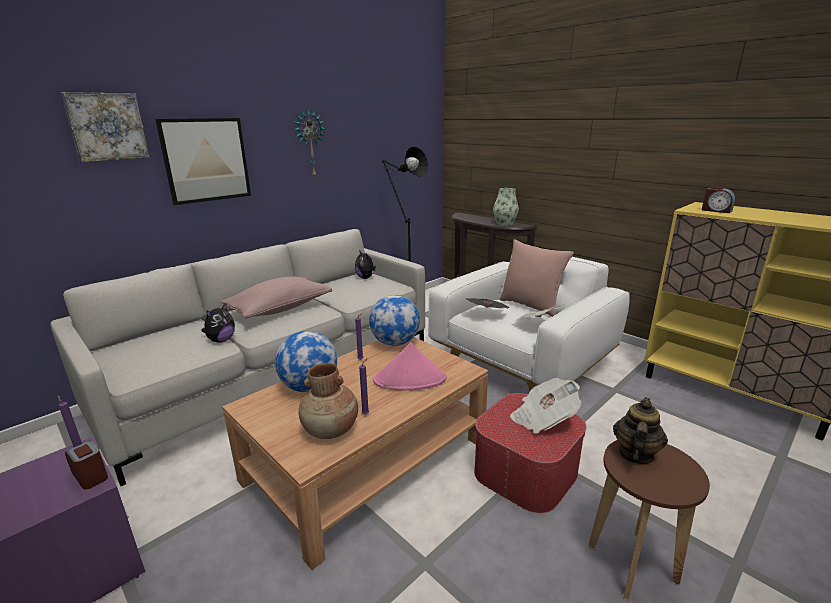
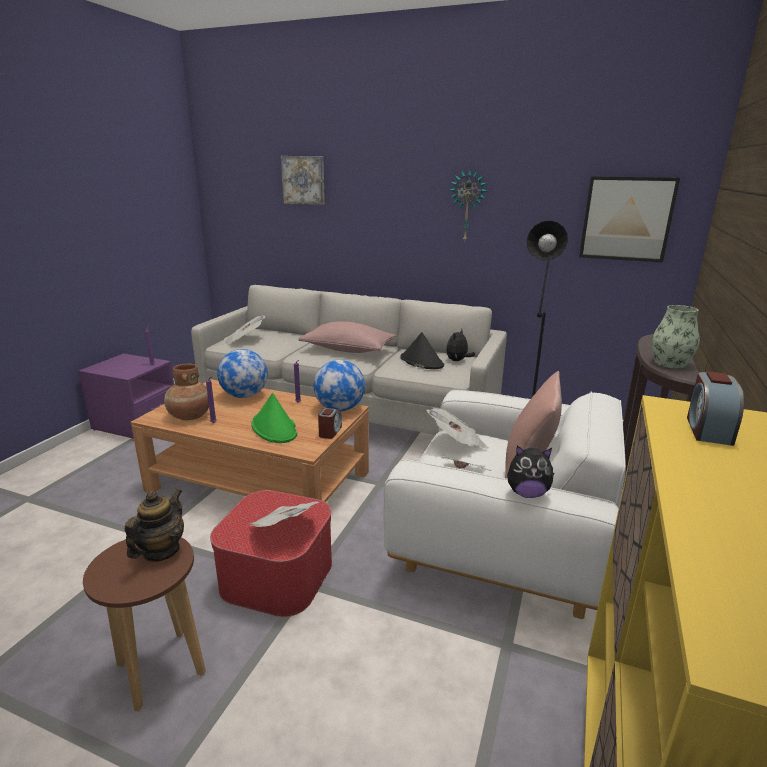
camera: 65 degrees right, 0 degrees up
alarm clock [65,441,108,489] -> alarm clock moved to [318,408,342,439]
picture [155,118,251,205] -> picture moved to [579,176,680,263]
plush toy [201,303,235,343] -> plush toy moved to [507,446,554,498]
pink hat [373,343,447,391] -> green hat [251,393,297,443]
teapot [613,397,668,464] -> teapot turned 75 degrees counterclockwise [125,489,184,562]
none -> newspaper [224,315,265,343]
none -> black hat [400,332,444,369]

